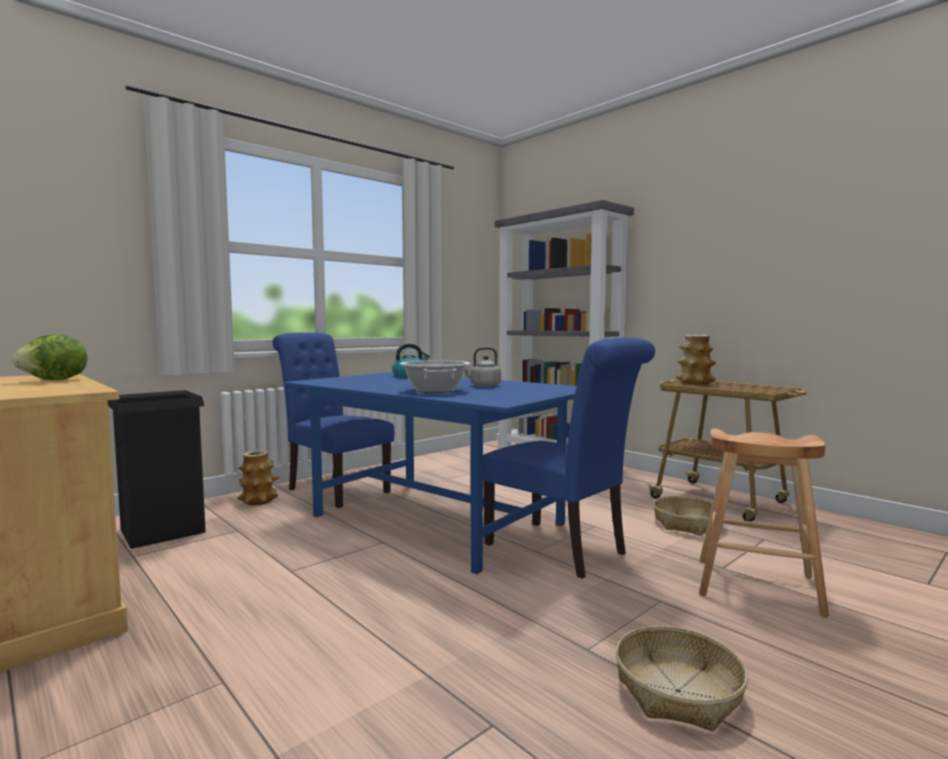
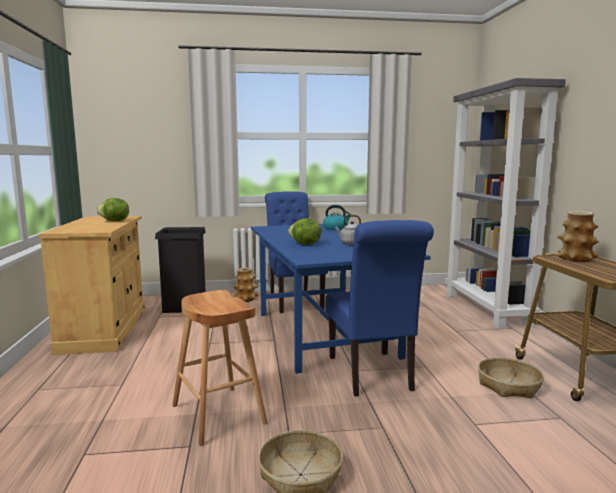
camera: 35 degrees right, 5 degrees up
cooking pot [400,361,470,393] -> lettuce [288,218,321,245]
brown stool [699,428,829,617] -> brown stool moved to [172,290,267,446]

